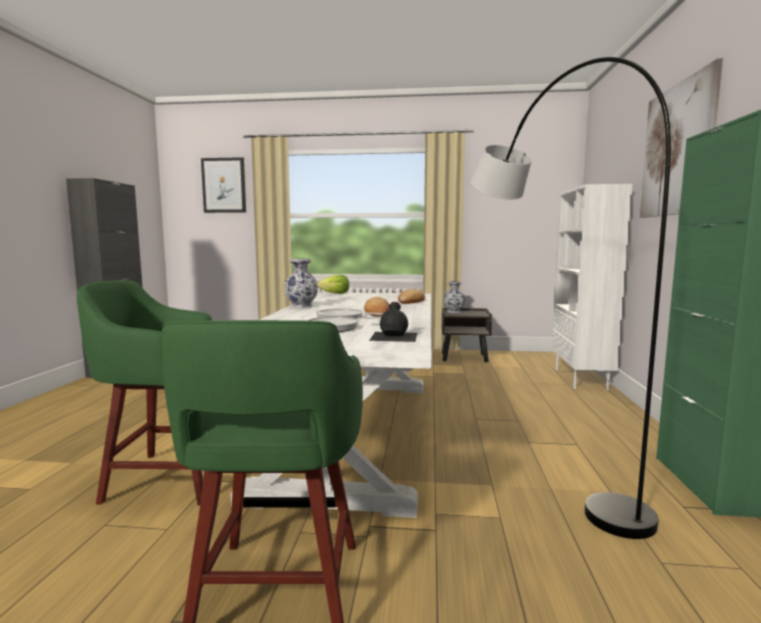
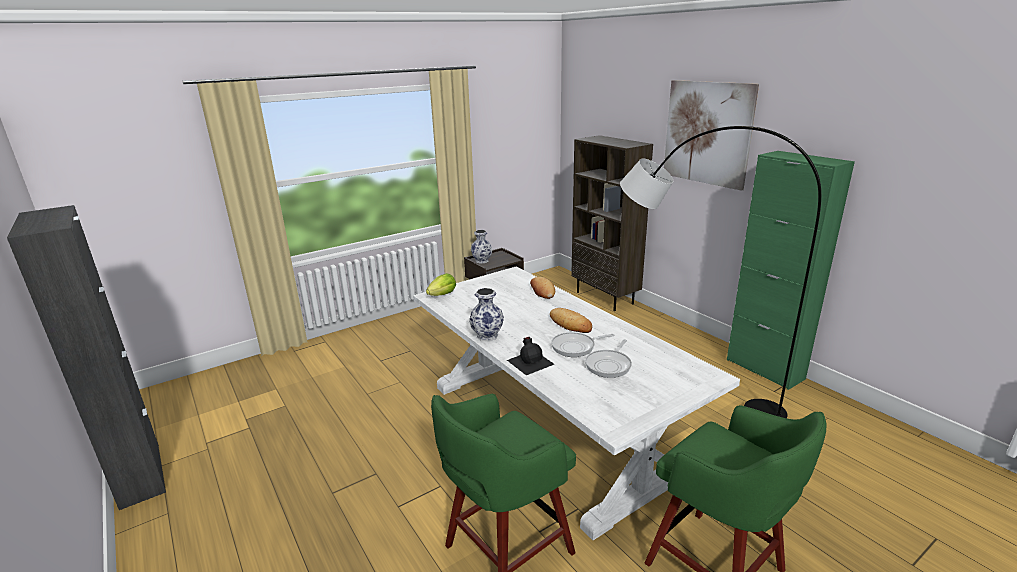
camera: 40 degrees left, 15 degrees up
picture [201,157,246,213] -> none
black bottle [369,302,417,342] -> black bottle moved to [507,337,554,375]
white bookcase [552,184,633,390] -> brown bookcase [571,135,653,311]

